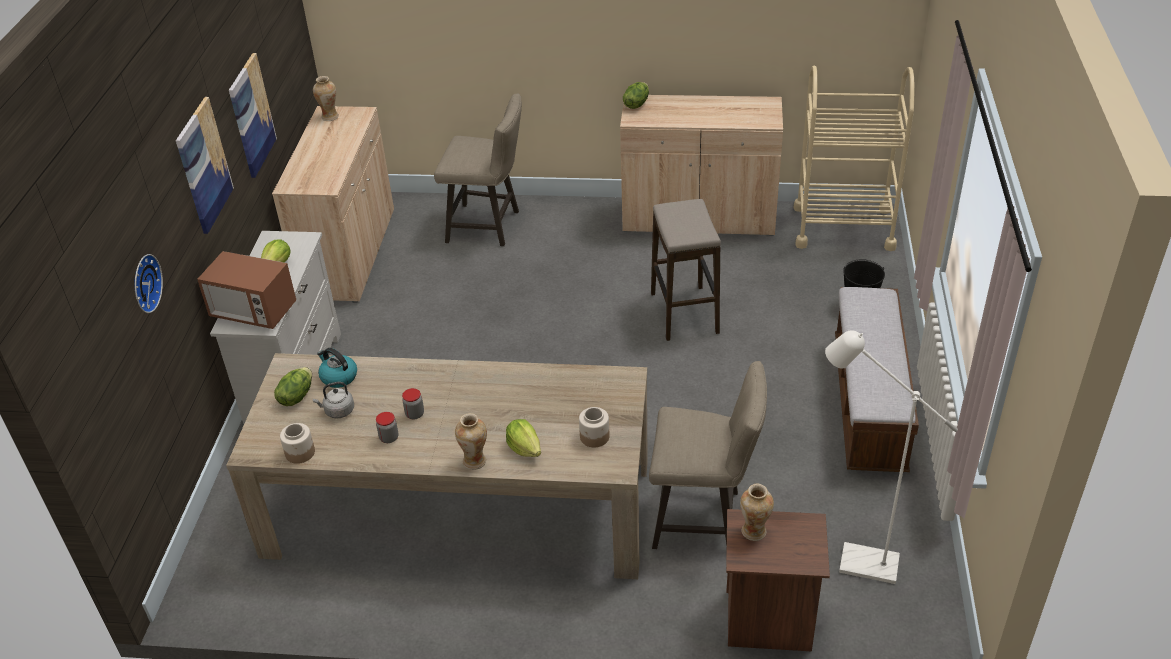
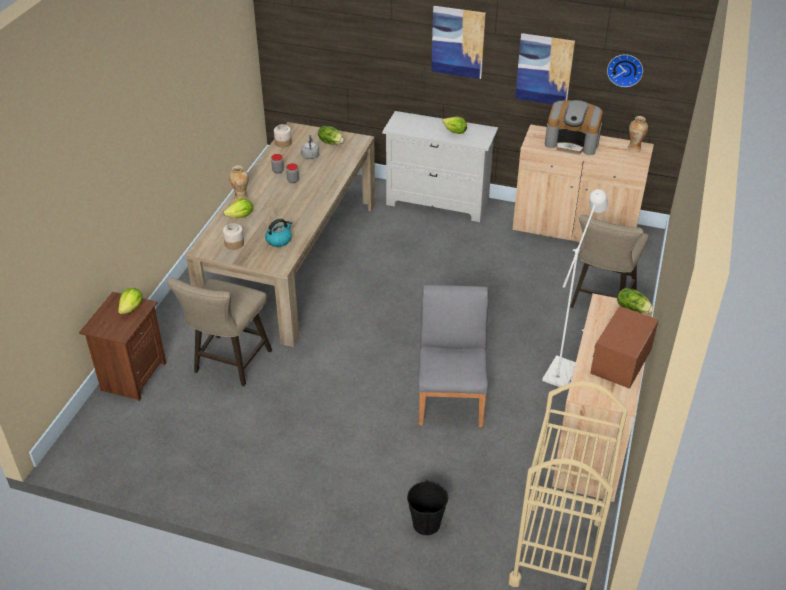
camera: 100 degrees right, 0 degrees up
wall clock [135,254,163,313] -> wall clock moved to [607,54,643,87]
microwave [197,251,296,329] -> microwave moved to [590,306,659,389]
kettle [317,348,357,388] -> kettle moved to [265,219,292,247]
stool [651,199,721,341] -> grey chair [418,285,489,427]
vase [740,484,774,541] -> lettuce [118,288,143,314]
white floor lamp [825,330,958,584] -> white floor lamp moved to [542,189,608,387]
bench [835,287,919,472] -> none
none -> coffee machine [545,100,603,155]

